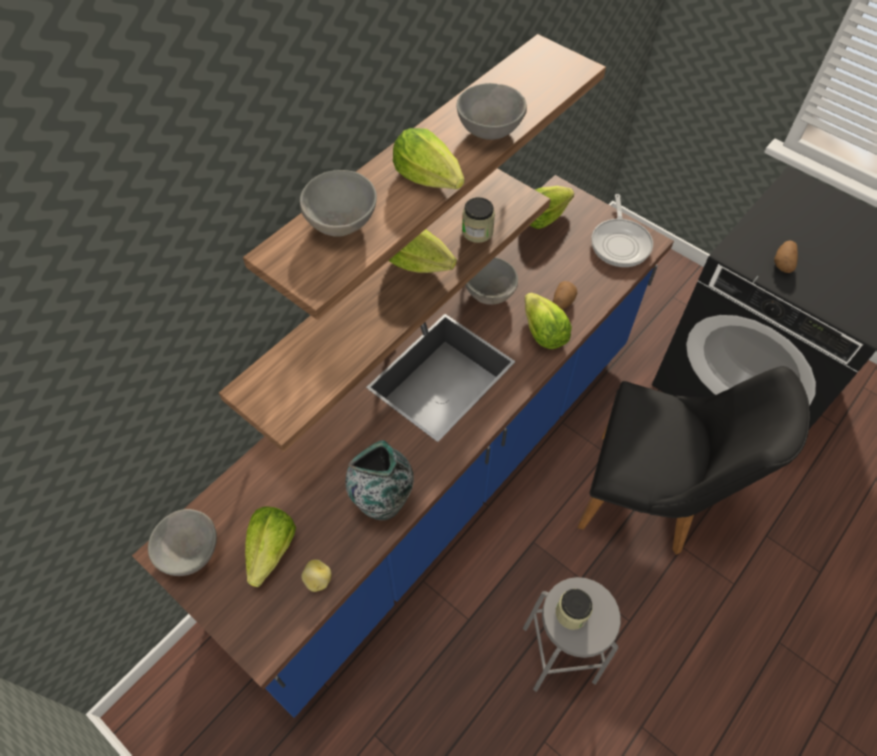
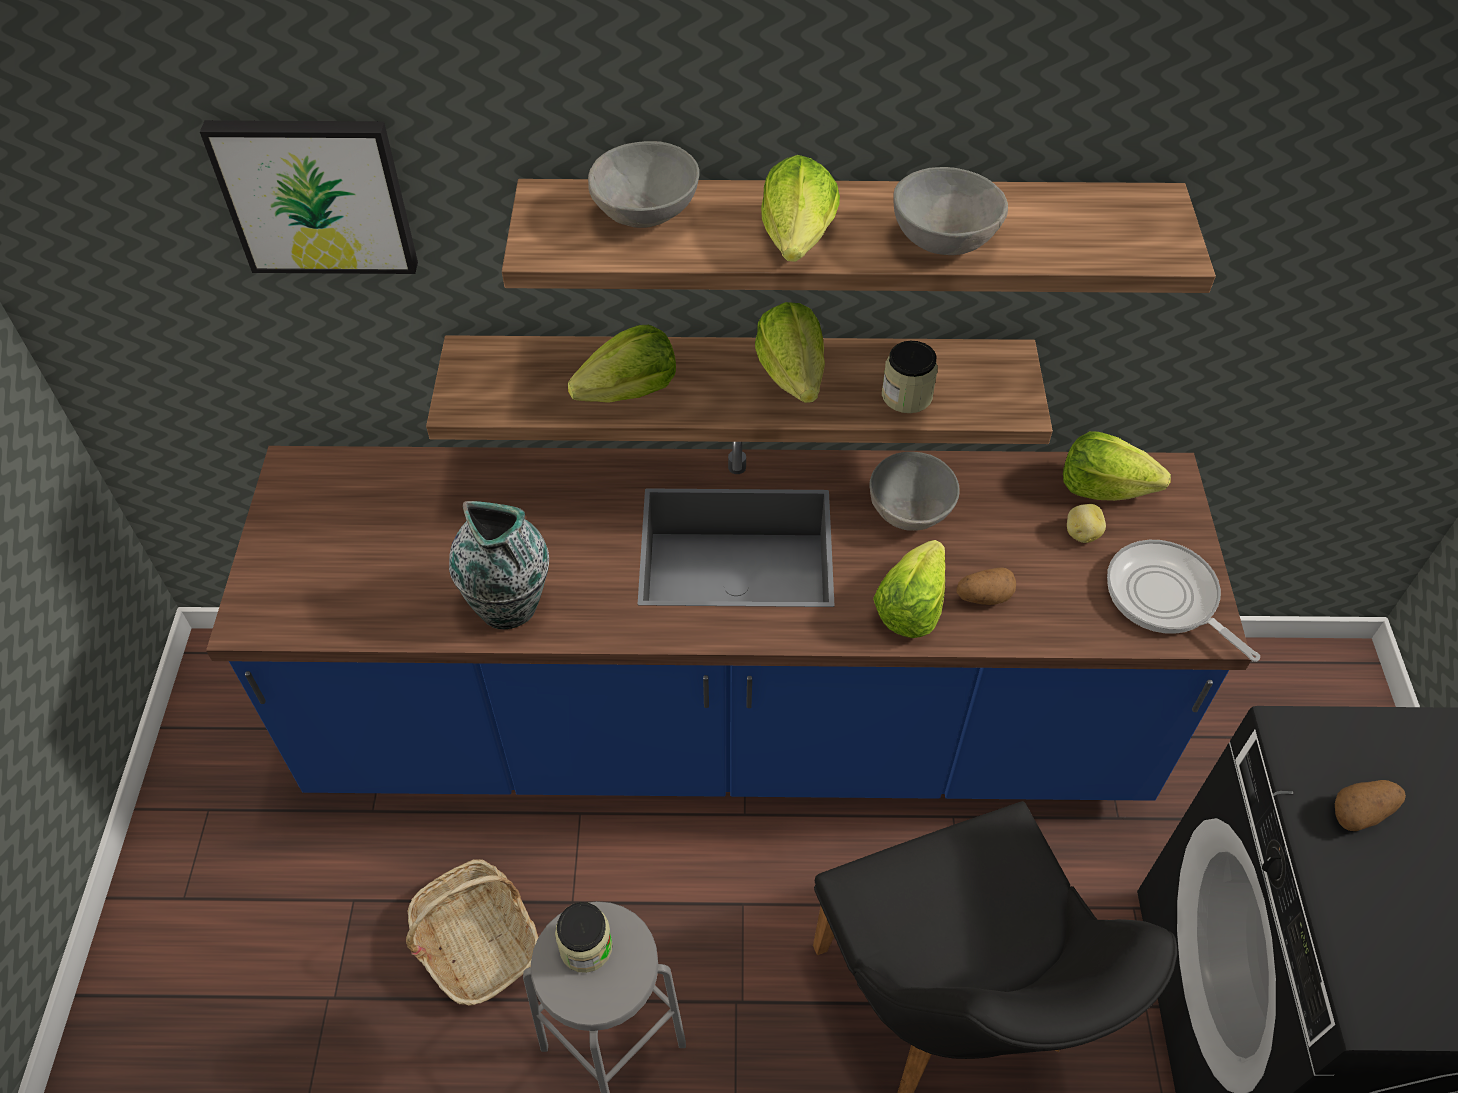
camera: 50 degrees right, 5 degrees down
grey bowl [148,509,217,576] -> none
lettuce [245,506,296,587] -> lettuce moved to [568,325,676,403]
potato [301,559,332,592] -> potato moved to [1067,504,1106,543]
frying pan [591,194,653,267] -> frying pan turned 90 degrees clockwise [1107,540,1260,662]
none -> picture [200,120,418,274]
none -> basket [406,859,538,1006]

